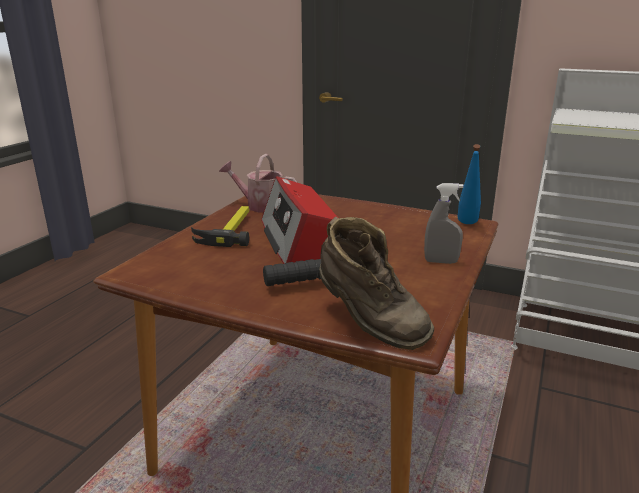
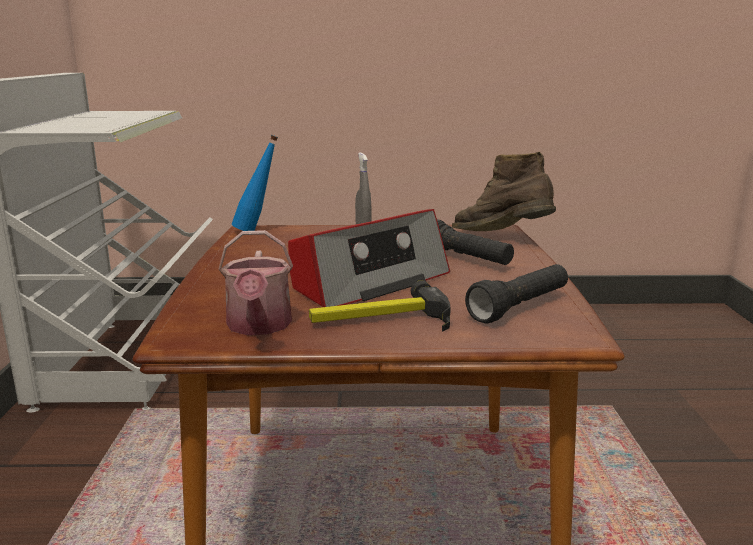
camera: 115 degrees left, 5 degrees down
brown boot [319,217,434,350] -> brown boot turned 75 degrees counterclockwise [452,151,556,231]
none -> black flashlight [465,264,568,324]

